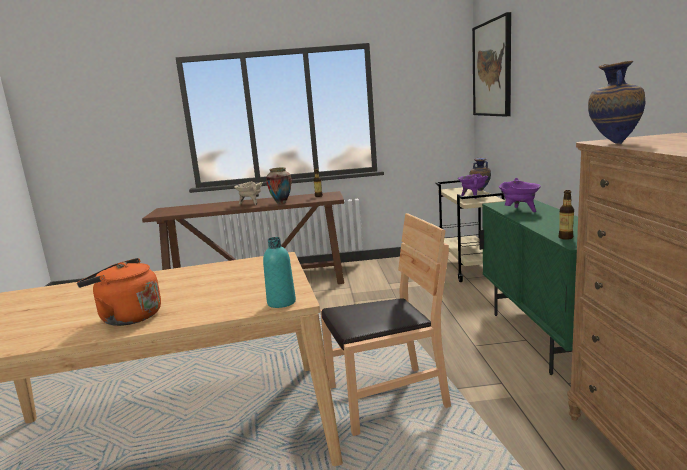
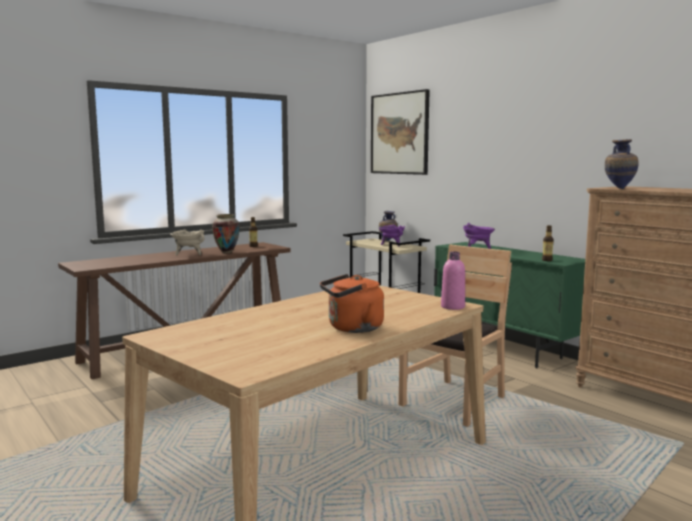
camera: 35 degrees left, 5 degrees down
turquoise bottle [263,237,296,308] -> pink bottle [441,251,465,310]

